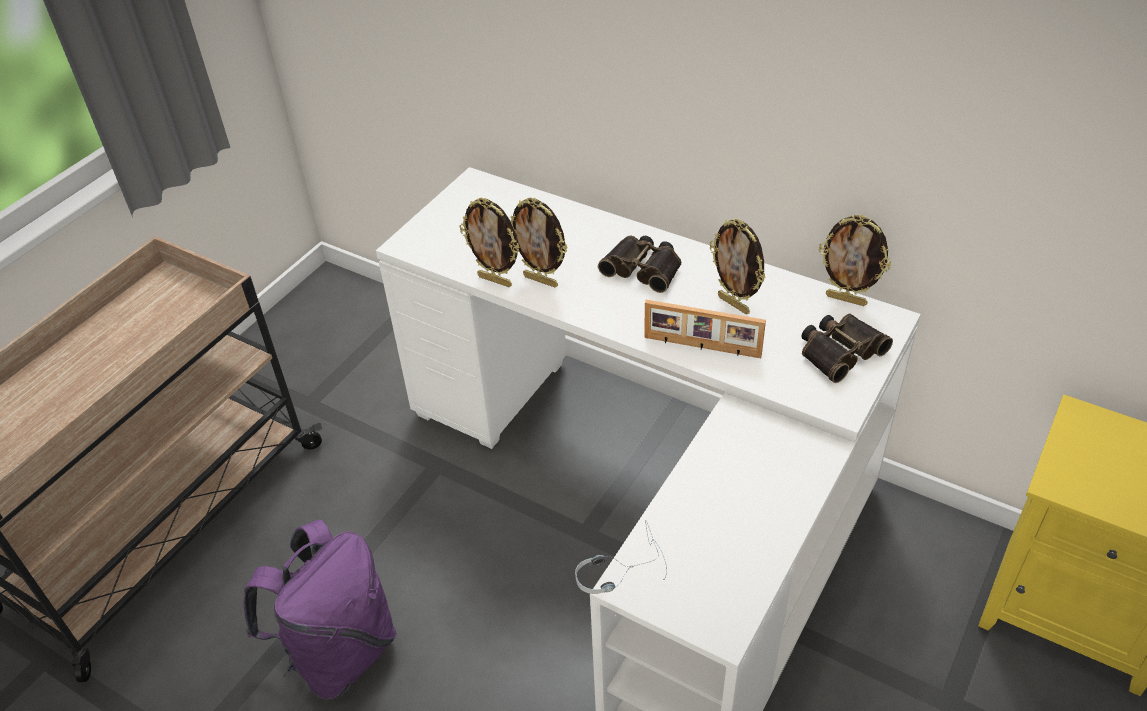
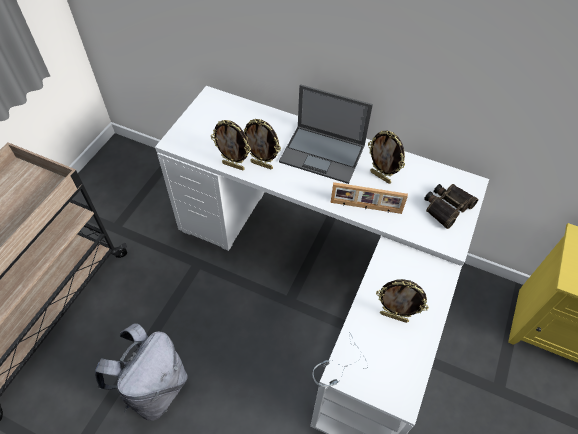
camera: 10 degrees left, 10 degrees up
purple backpack [244,520,396,700] -> grey backpack [95,323,188,421]
binoculars [598,236,681,293] -> laptop [279,84,373,184]
picture frame [819,215,891,306] -> picture frame moved to [376,279,429,323]

